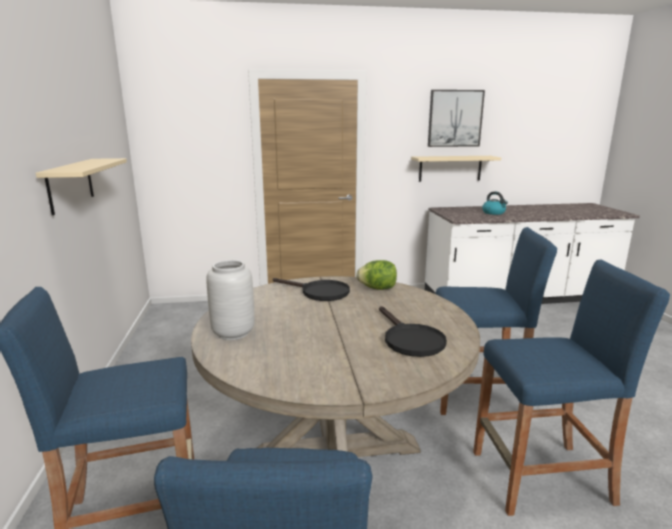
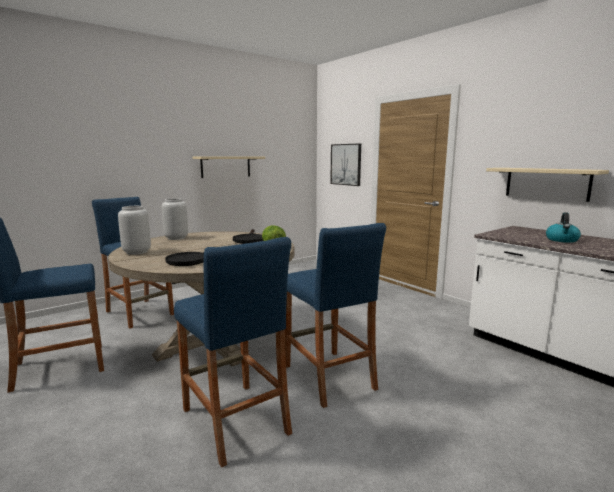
camera: 60 degrees right, 5 degrees down
picture [428,90,485,147] -> picture moved to [330,143,361,186]
none -> grey vase [118,206,151,255]

